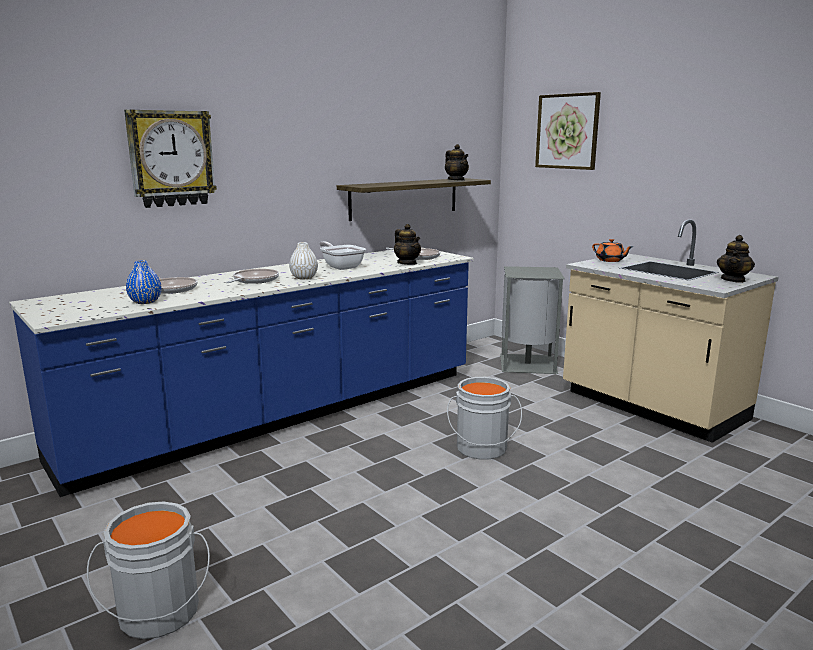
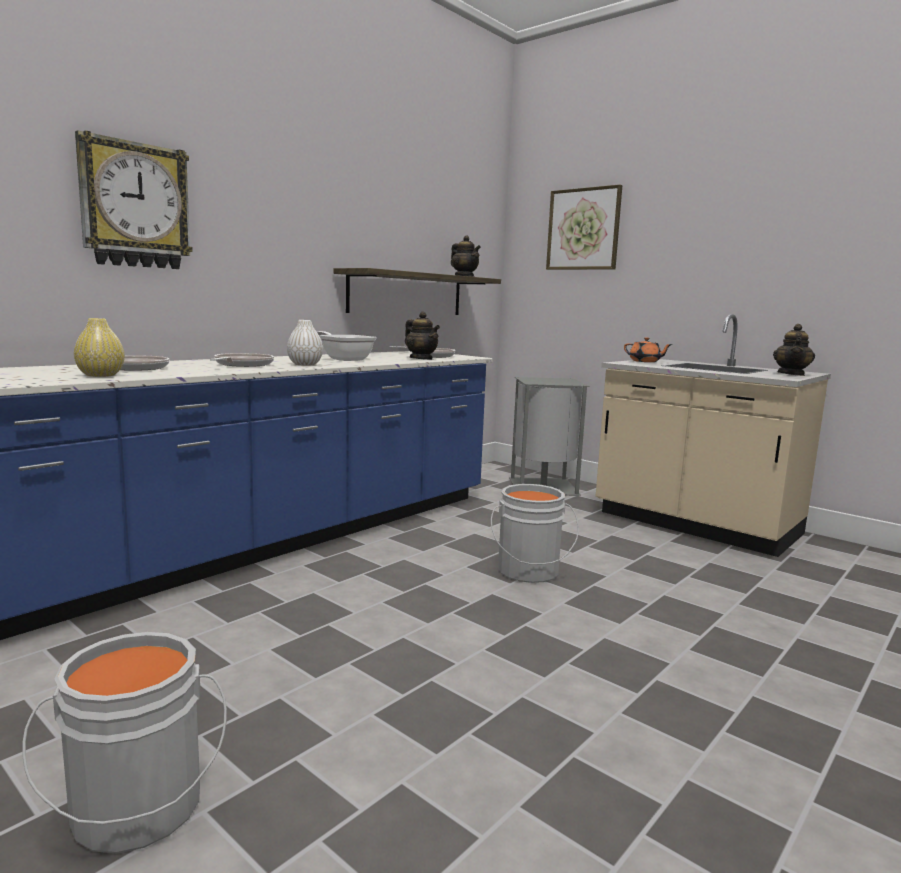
camera: 10 degrees left, 5 degrees down
blue vase [126,260,162,304] -> yellow vase [74,318,125,377]

